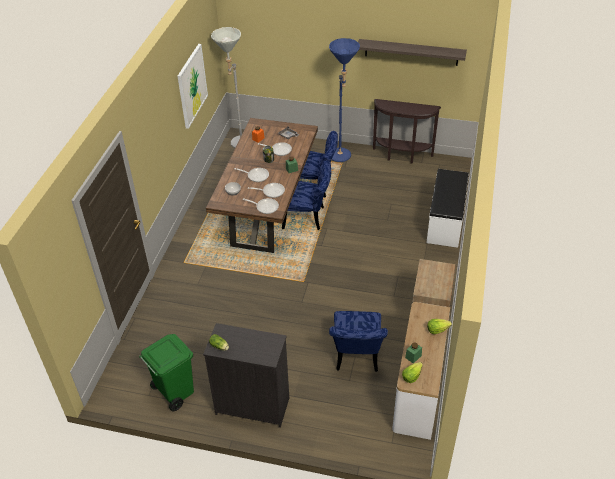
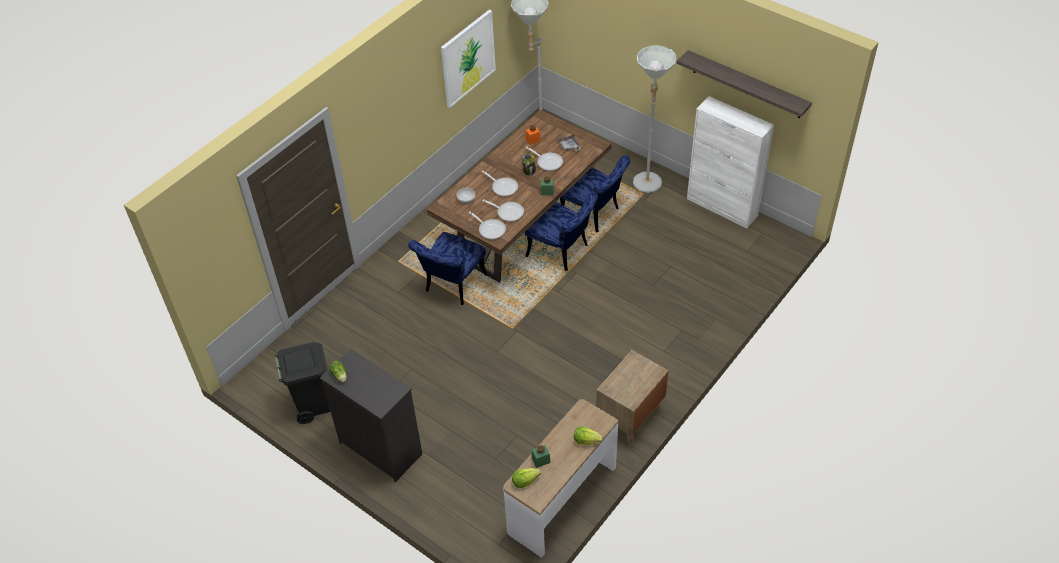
camera: 25 degrees right, 5 degrees up
green trash can [139,334,194,411] -> black trash can [275,342,330,424]
blue floor lamp [329,38,360,162] -> grey floor lamp [633,45,676,193]
blue chair [329,311,388,372] -> blue chair moved to [408,232,487,305]
brown console table [373,99,441,164] -> white cabinet [687,96,774,228]
white bench [426,169,469,248] -> none

